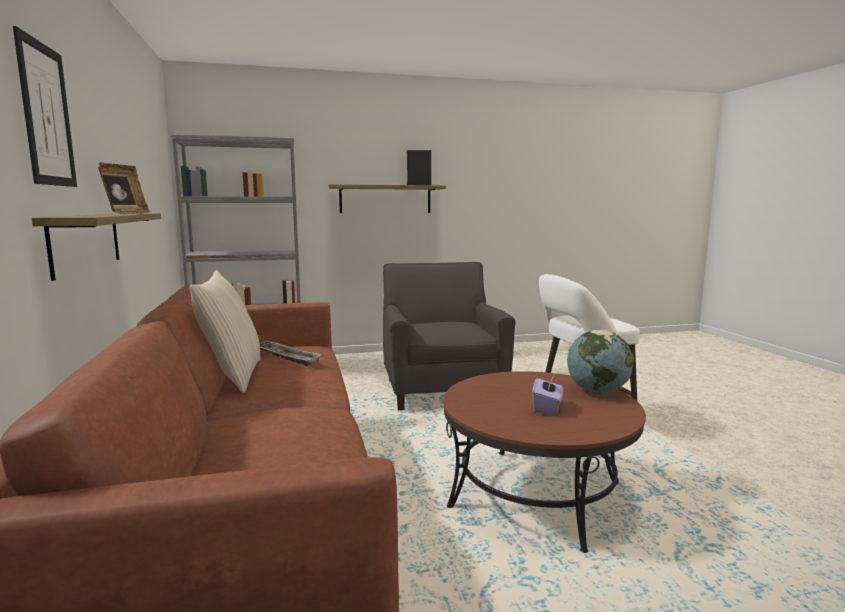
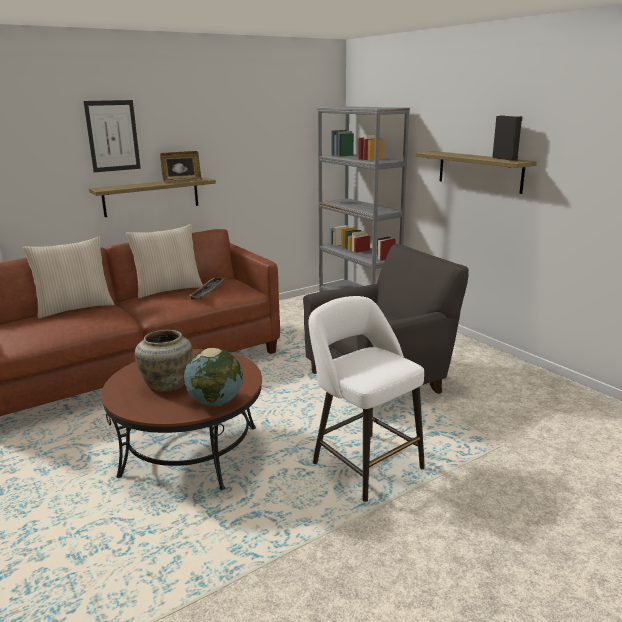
camera: 70 degrees right, 10 degrees up
purple tissue box [532,378,563,415] -> beige vase [135,330,193,392]
none -> beige pillow [23,237,115,319]

